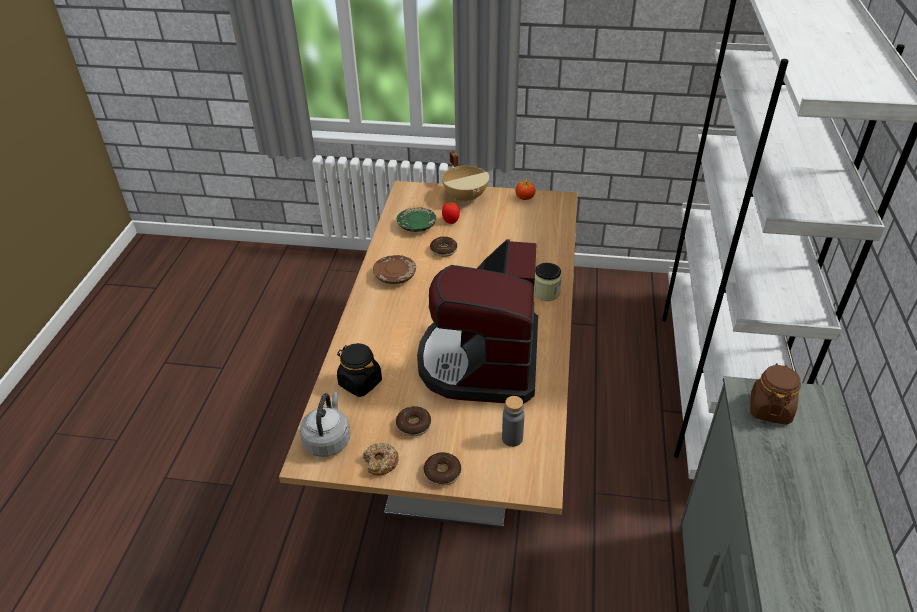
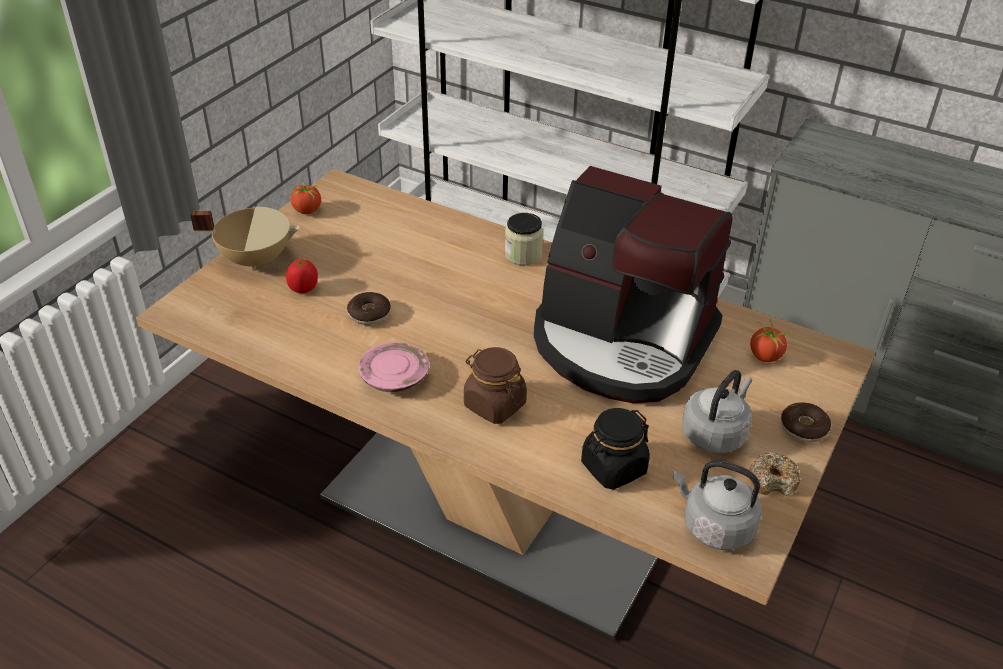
camera: 70 degrees left, 0 degrees up
brown plate [373,255,416,284] -> pink plate [358,342,429,392]
green plate [396,207,436,232] -> none
donut [396,406,431,436] -> grey kettle [682,370,752,453]
grey bottle [502,396,524,447] -> tomato [750,320,789,362]
brown jar [750,363,801,425] -> brown jar moved to [464,347,527,424]

